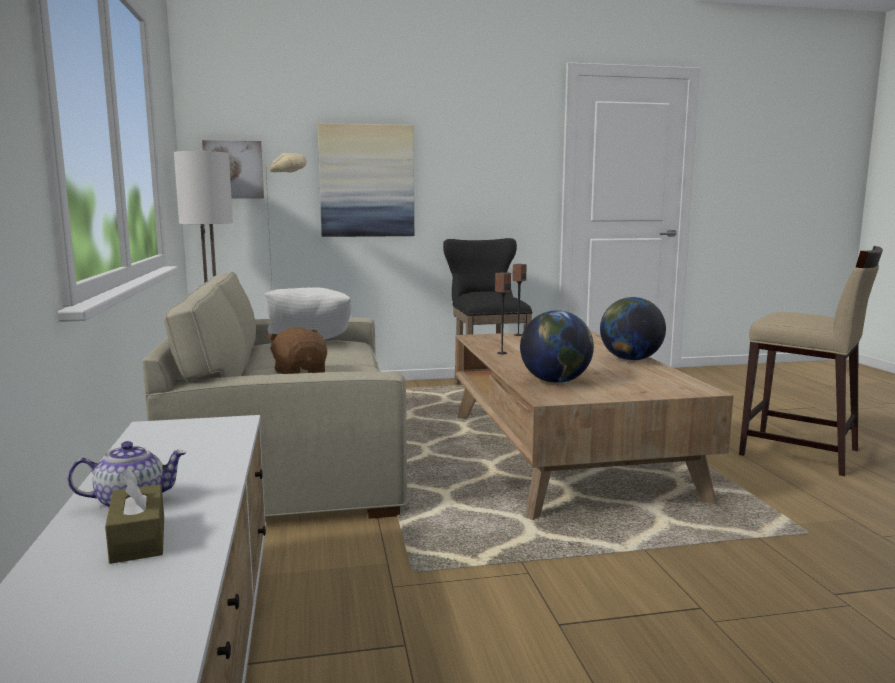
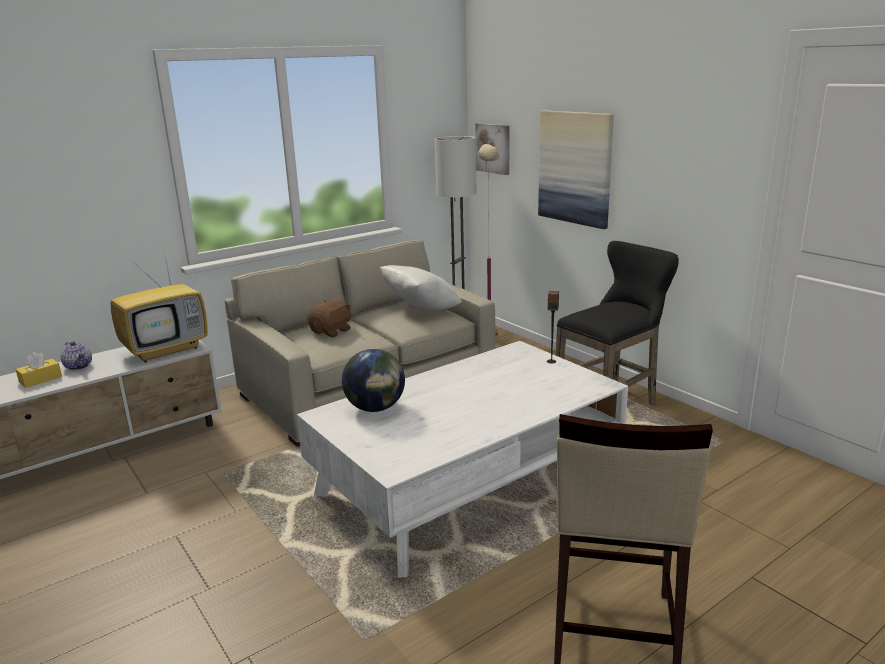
camera: 65 degrees right, 10 degrees up
brown tissue box [105,468,164,564] -> yellow tissue box [16,352,62,388]
brown coffee table [455,330,733,520] -> white coffee table [297,341,628,578]
speaker [495,272,511,354] -> none
globe [600,297,666,361] -> none
none -> television [111,245,208,362]

